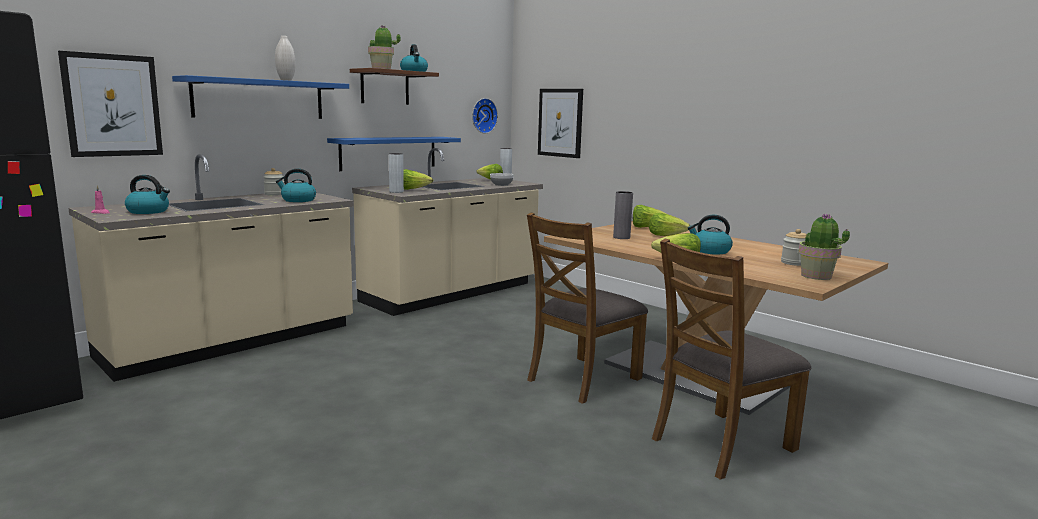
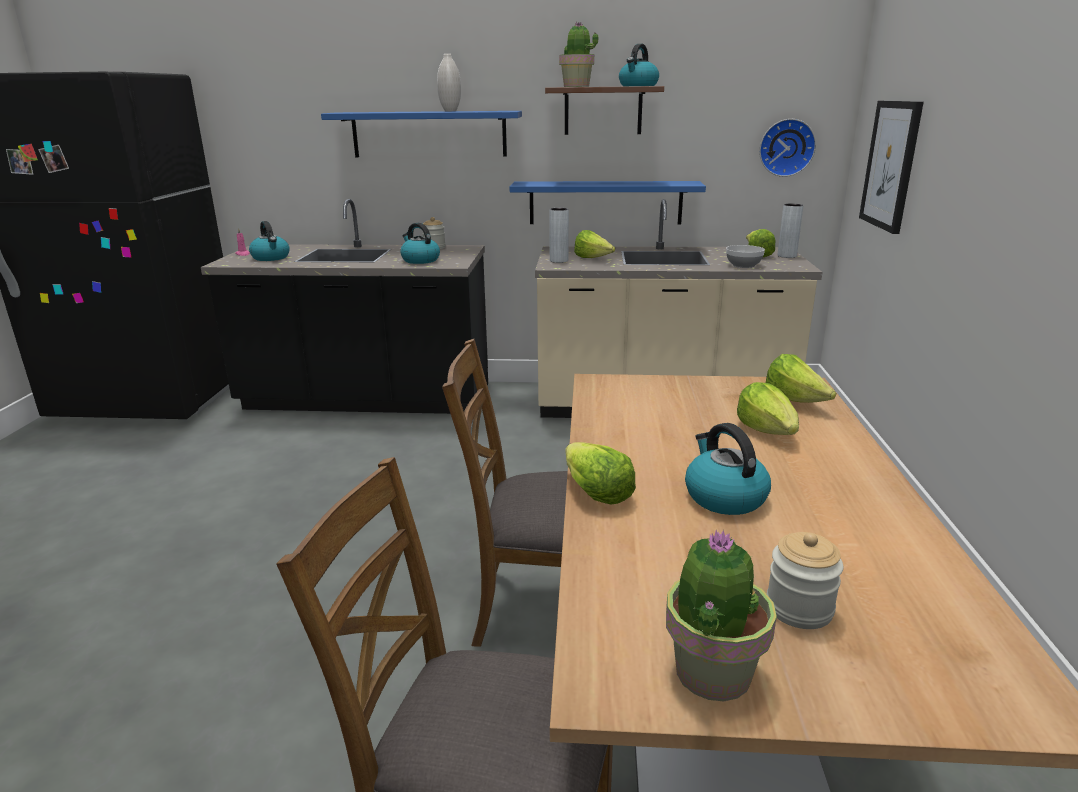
camera: 50 degrees right, 10 degrees up
picture [58,51,163,157] -> none
beige counter [68,154,354,382] -> black counter [201,199,488,414]
grey vase [613,191,633,239] -> none

